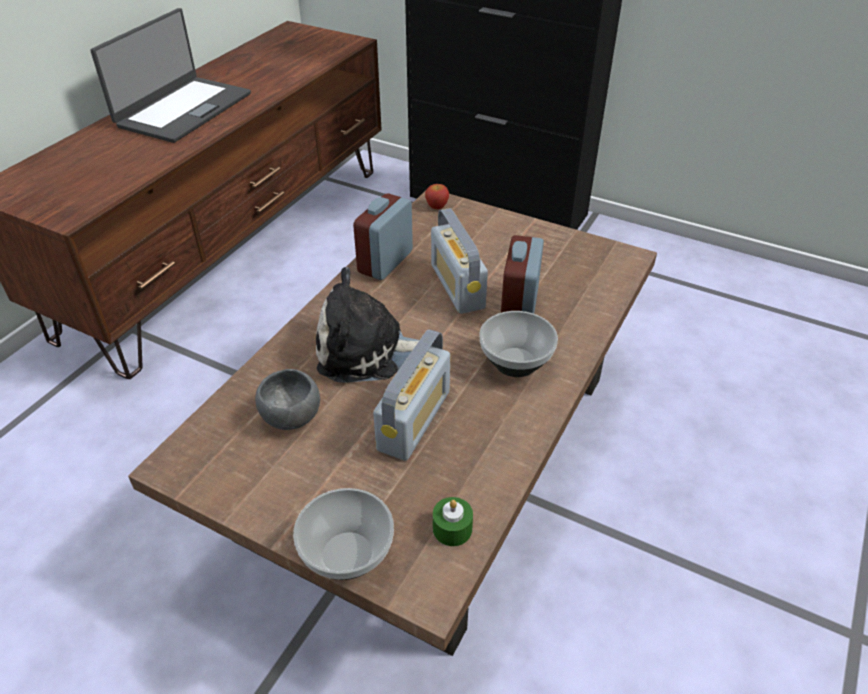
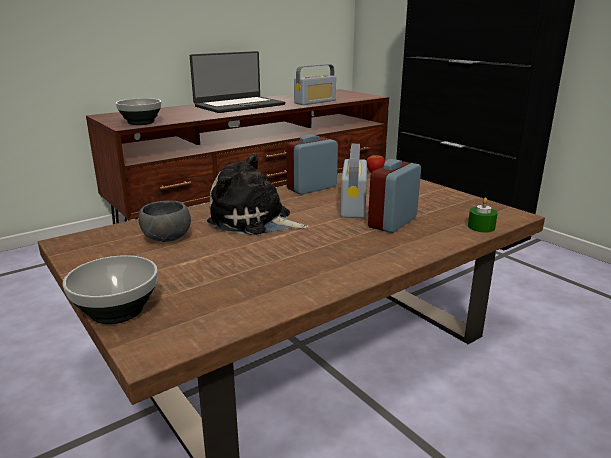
camera: 25 degrees right, 20 degrees down
radio [373,329,450,461] -> radio moved to [294,64,336,105]
green candle [433,497,473,546] -> green candle moved to [468,197,498,233]
bowl [479,311,558,377] -> bowl moved to [116,98,161,125]

